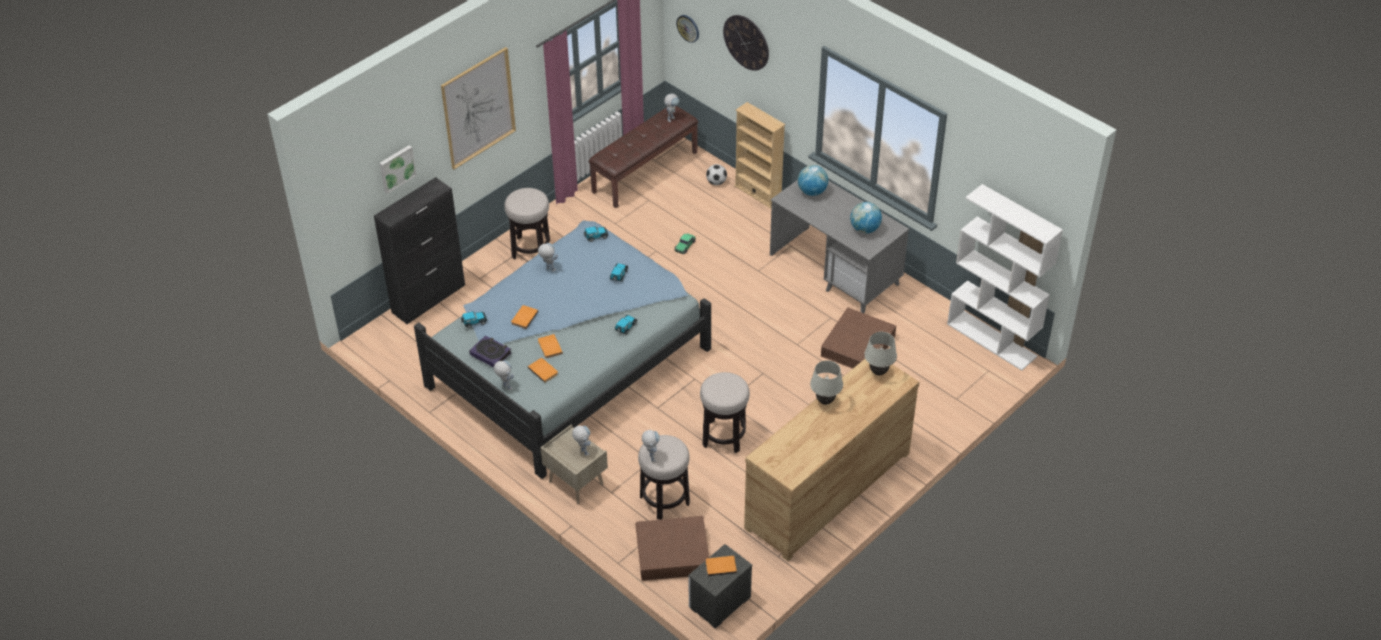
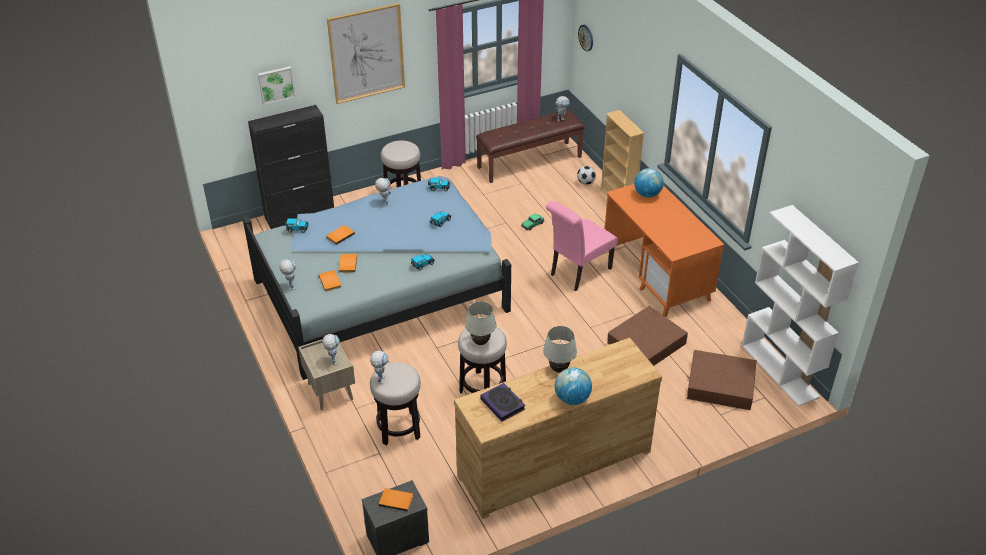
camera: 20 degrees right, 5 degrees down
book [469,335,512,367] -> book moved to [481,383,525,422]
brown storage box [635,516,709,581] -> brown storage box moved to [687,350,757,410]
wall clock [723,15,769,71] -> none
grey desk [770,180,909,313] -> orange desk [605,184,724,317]
globe [850,202,882,233] -> globe moved to [555,367,592,405]
white table lamp [864,332,897,375] -> white table lamp moved to [465,301,496,345]
none -> pink chair [546,201,618,291]

